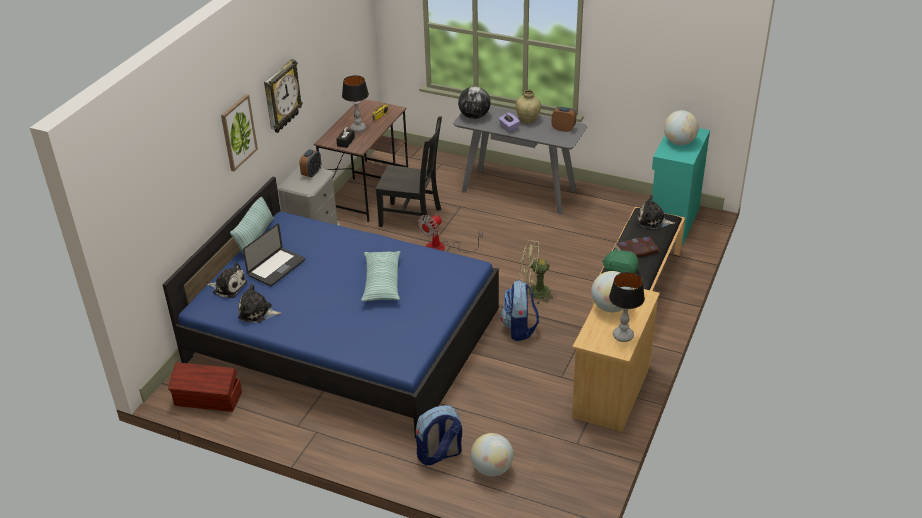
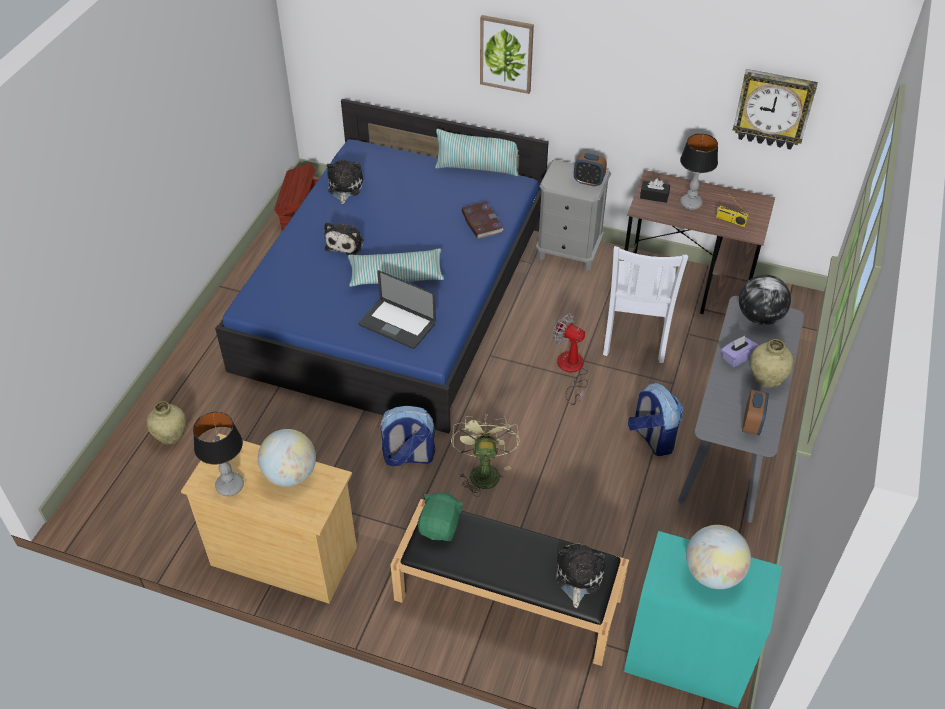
camera: 85 degrees right, 10 degrees up
plush toy [207,263,247,298] -> plush toy moved to [324,222,364,255]
laptop [243,223,305,286] -> laptop moved to [359,270,436,349]
wall clock [264,59,303,133] -> wall clock moved to [733,69,818,150]
black chair [376,116,442,233] -> white chair [603,246,688,363]
backpack [416,405,462,465] -> backpack moved to [628,383,684,456]
globe [471,433,513,477] -> beige vase [146,401,186,445]
book [615,237,659,258] -> book moved to [462,201,503,239]

